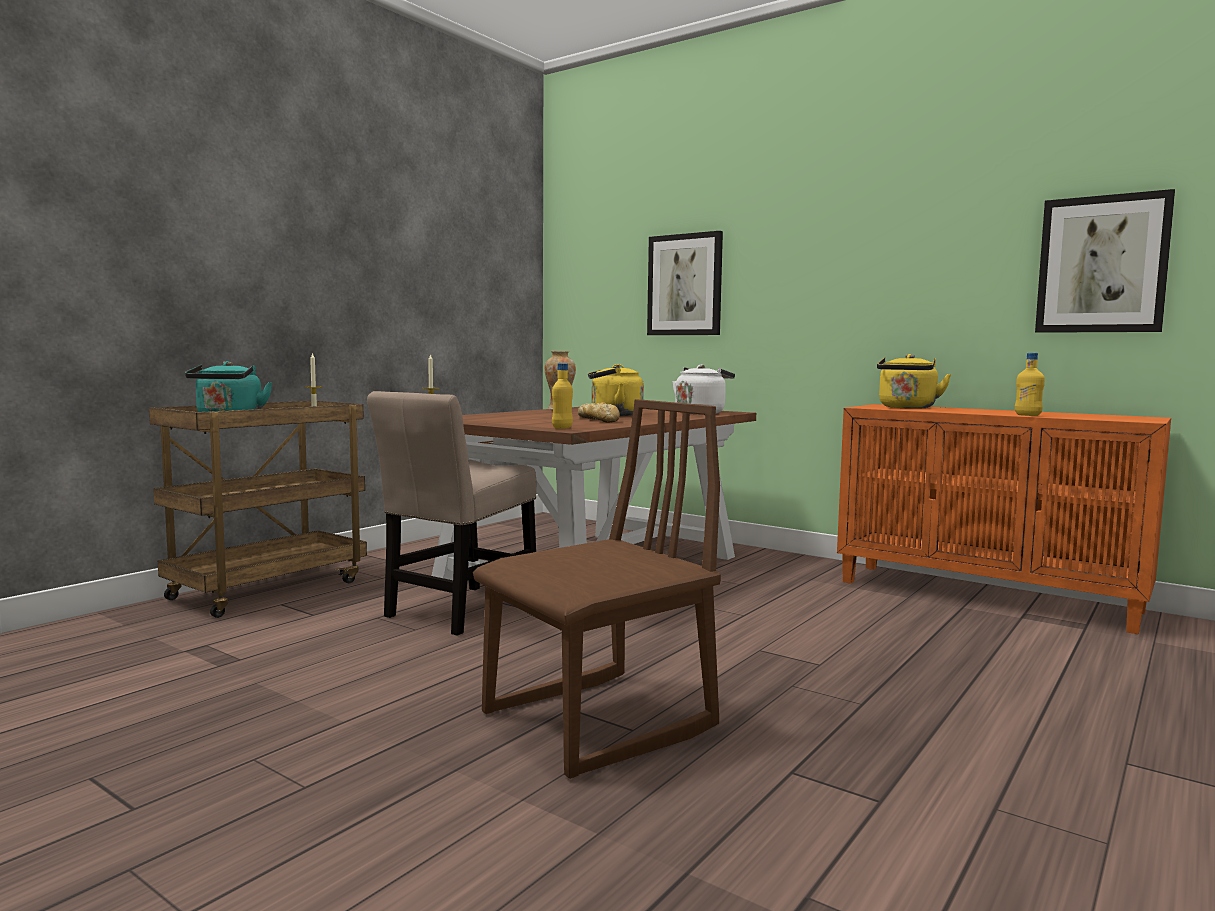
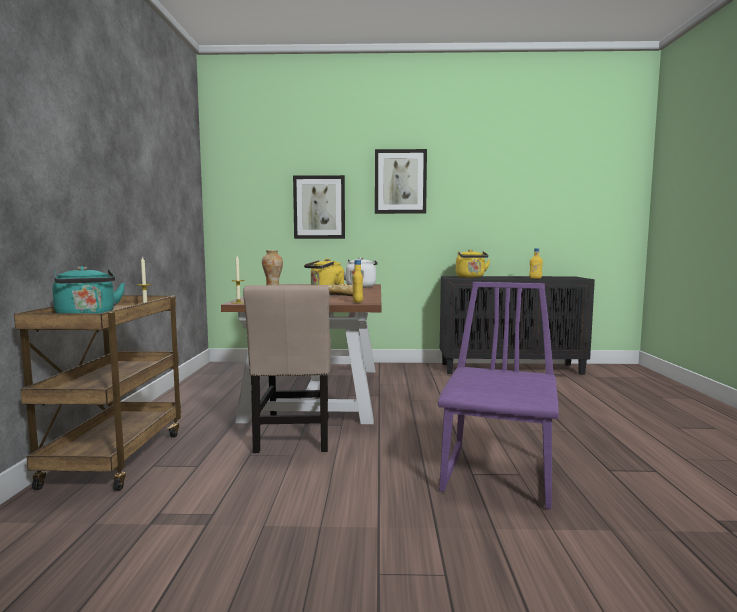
camera: 35 degrees left, 0 degrees up
brown chair [473,399,721,779] -> purple chair [438,282,559,509]
orange cabinet [837,404,1171,635] -> black cabinet [440,276,595,375]
picture [1035,189,1175,333] -> picture moved to [375,149,427,214]

